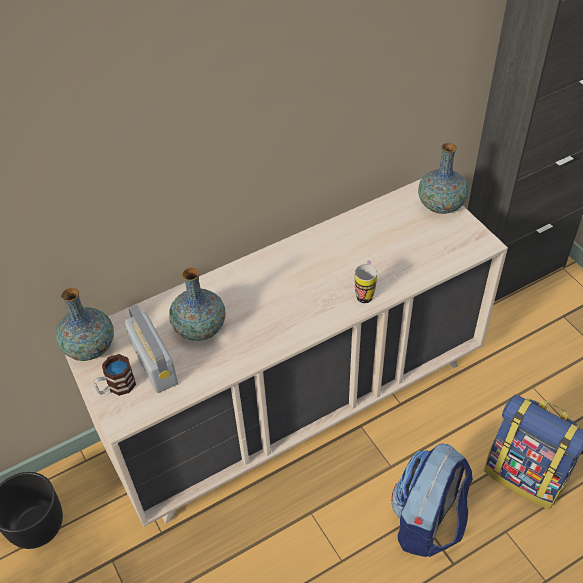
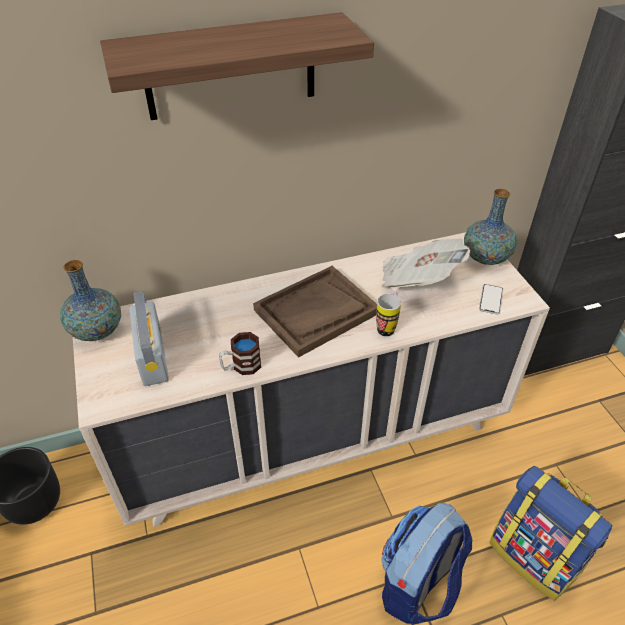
camera: 10 degrees right, 5 degrees down
mug [93,354,136,396] -> mug moved to [219,332,261,375]
vase [169,267,226,341] -> none
none -> shelf [100,12,374,120]
none -> brown tray [253,266,377,358]
none -> newspaper [382,238,470,288]
none -> phone [479,284,503,314]

